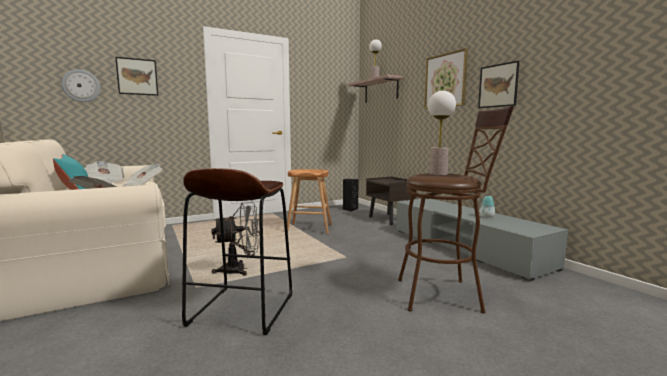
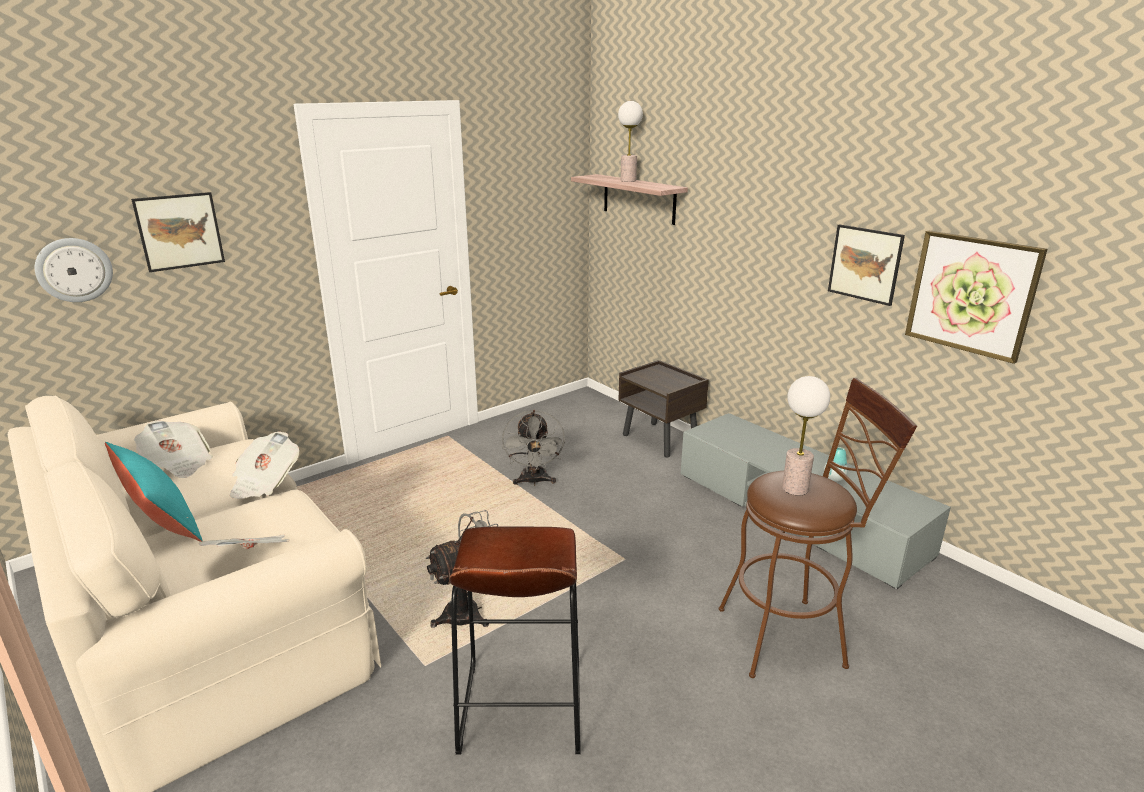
camera: 10 degrees left, 15 degrees up
brown stool [287,169,332,234] -> grey fan [502,410,565,486]
black speaker [343,179,359,212] -> none
picture [424,48,468,108] -> picture moved to [905,231,1047,364]

